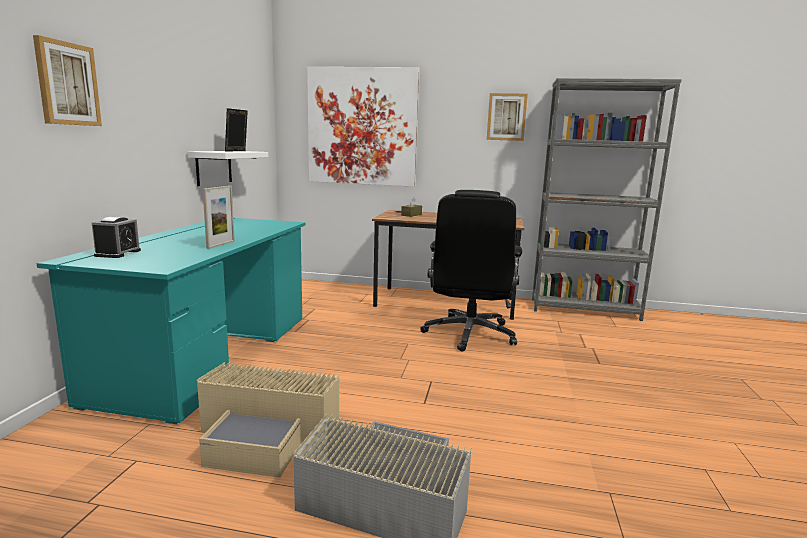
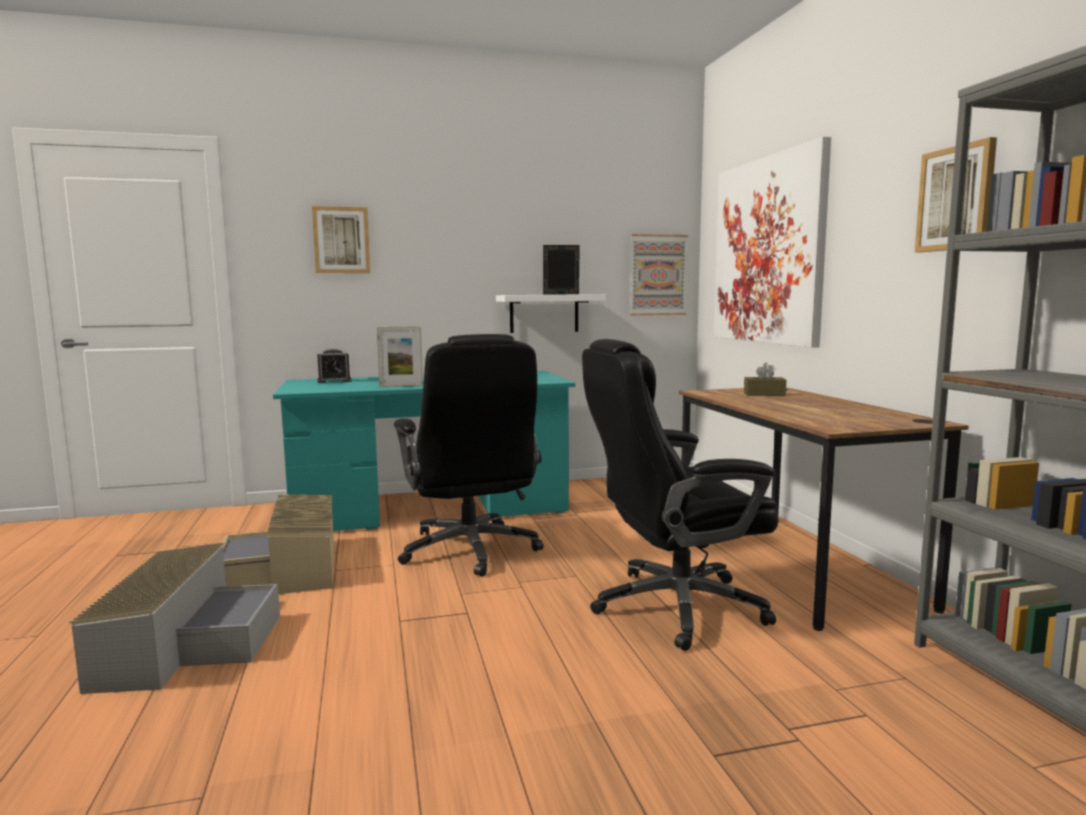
camera: 65 degrees right, 5 degrees down
none -> black office chair [394,334,544,576]
none -> picture [630,234,688,315]

